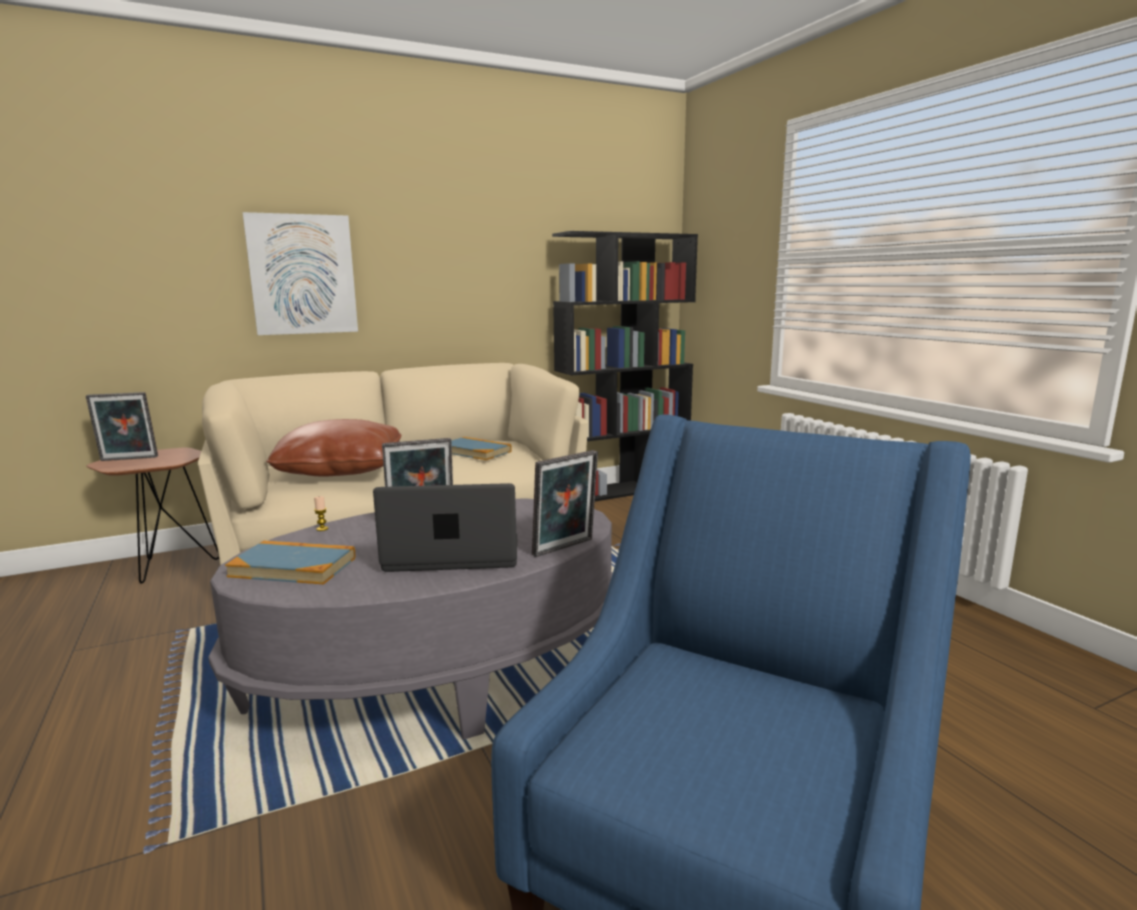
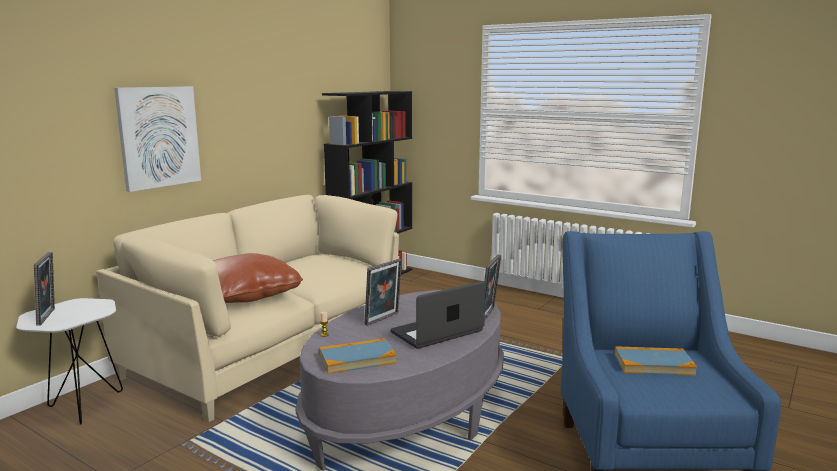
camera: 30 degrees left, 0 degrees up
picture frame [86,392,158,461] -> picture frame turned 60 degrees counterclockwise [34,252,55,326]
brown side table [86,448,219,584] -> white side table [16,298,123,425]
book [451,437,512,460] -> book moved to [614,346,697,375]

